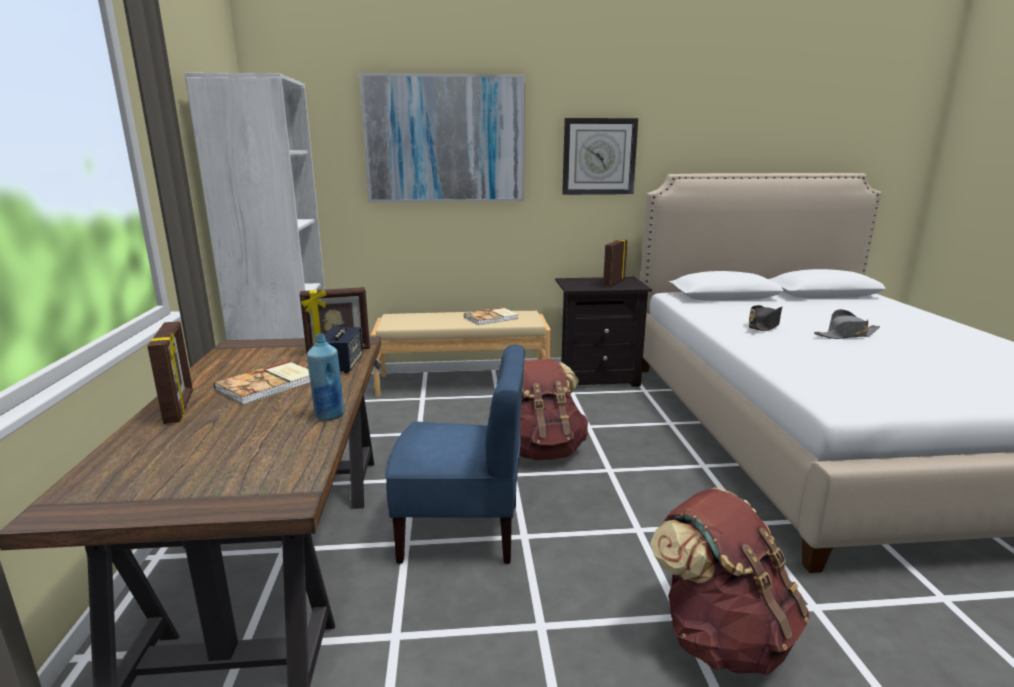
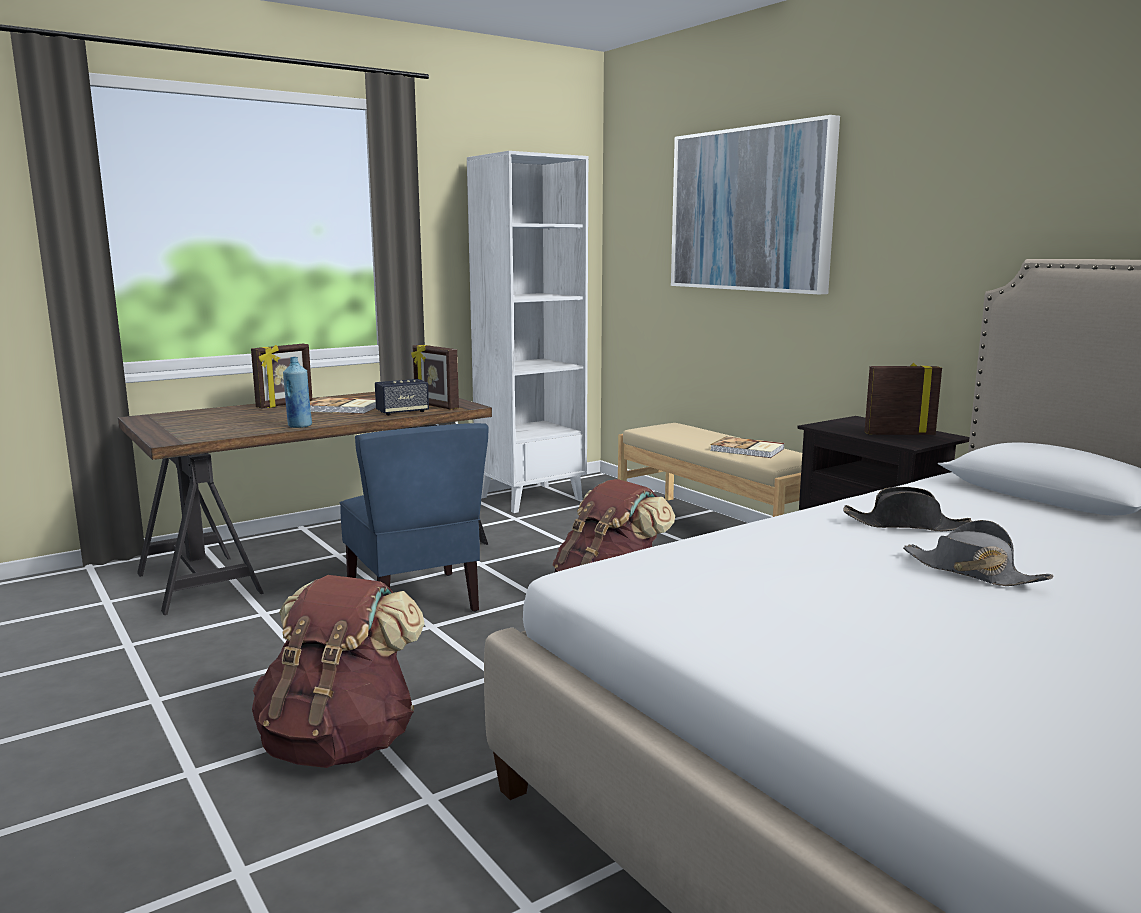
camera: 60 degrees right, 5 degrees down
wall clock [562,118,638,195] -> none

